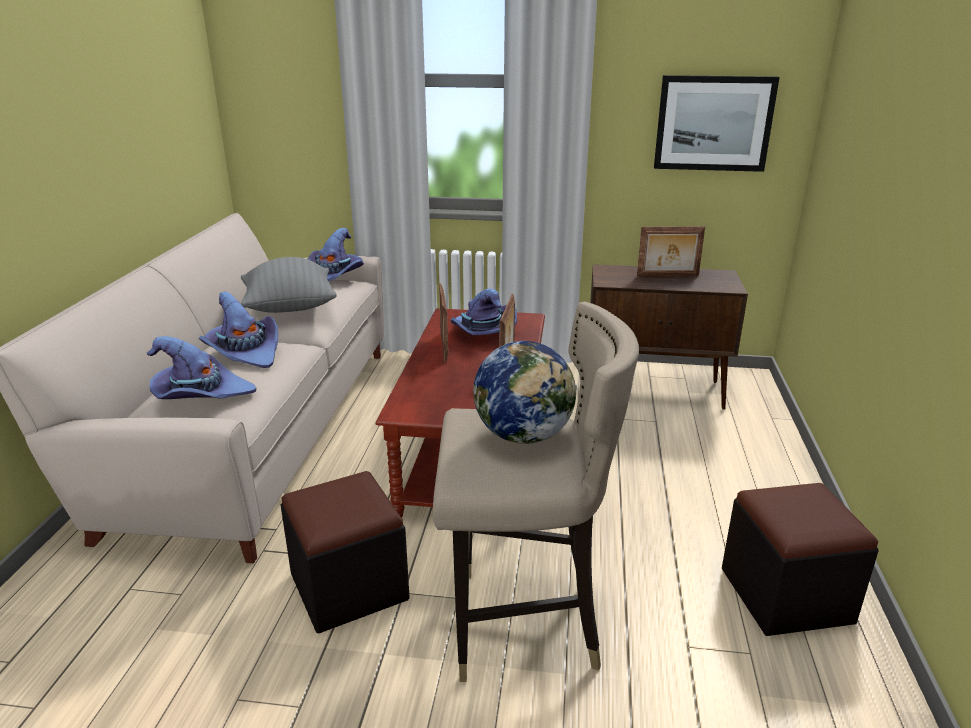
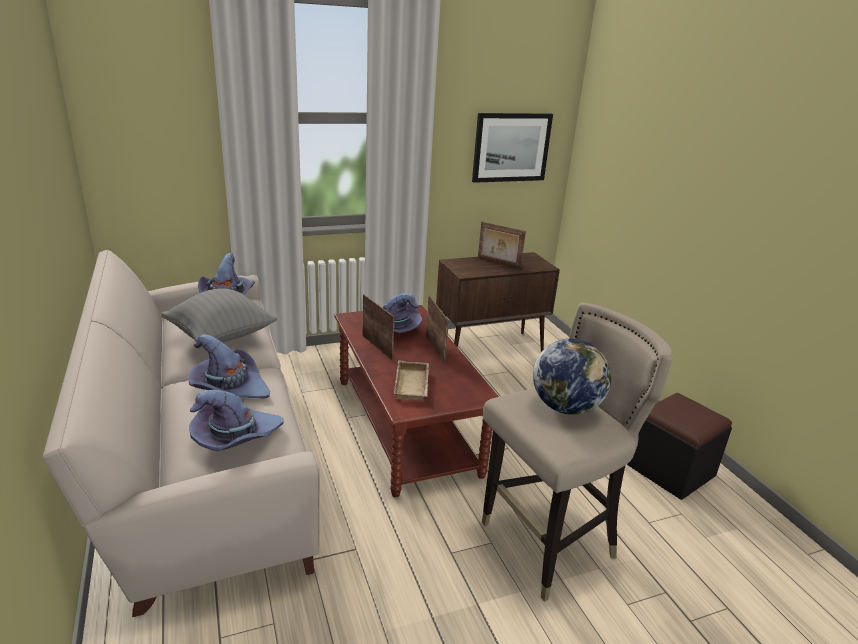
camera: 30 degrees left, 0 degrees up
black ottoman [281,471,410,634] -> none
picture frame [637,226,705,276] -> picture frame turned 60 degrees clockwise [478,222,526,268]
none -> beige tray [394,360,429,400]

